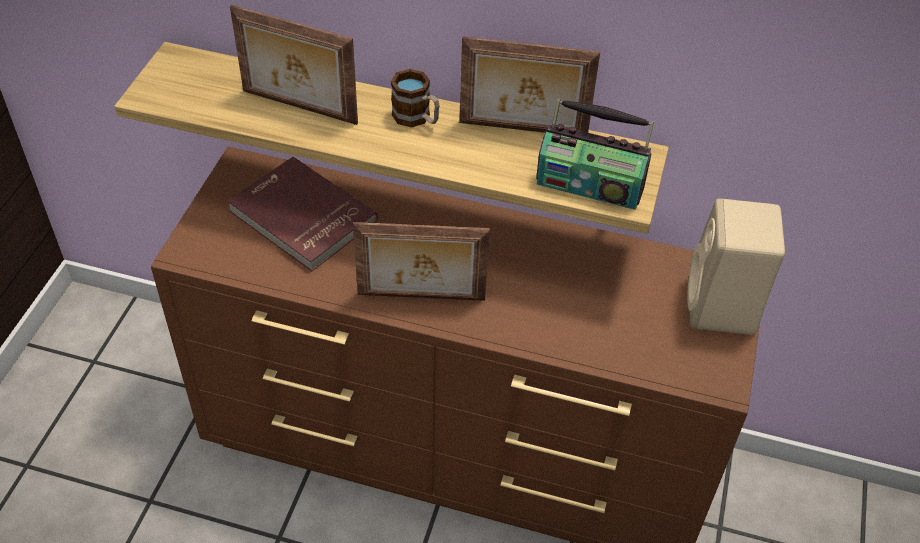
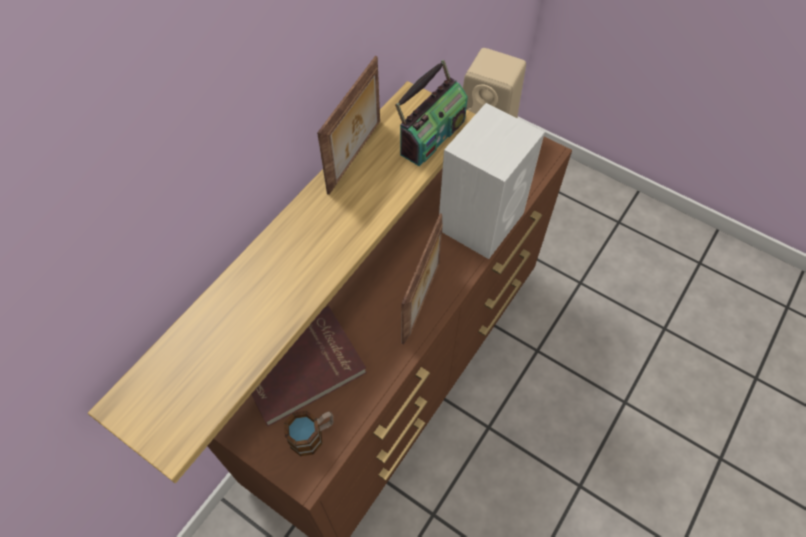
camera: 70 degrees left, 10 degrees up
picture frame [230,5,358,125] -> none
mug [391,69,440,128] -> mug moved to [284,411,334,456]
none -> white speaker [439,103,545,259]

